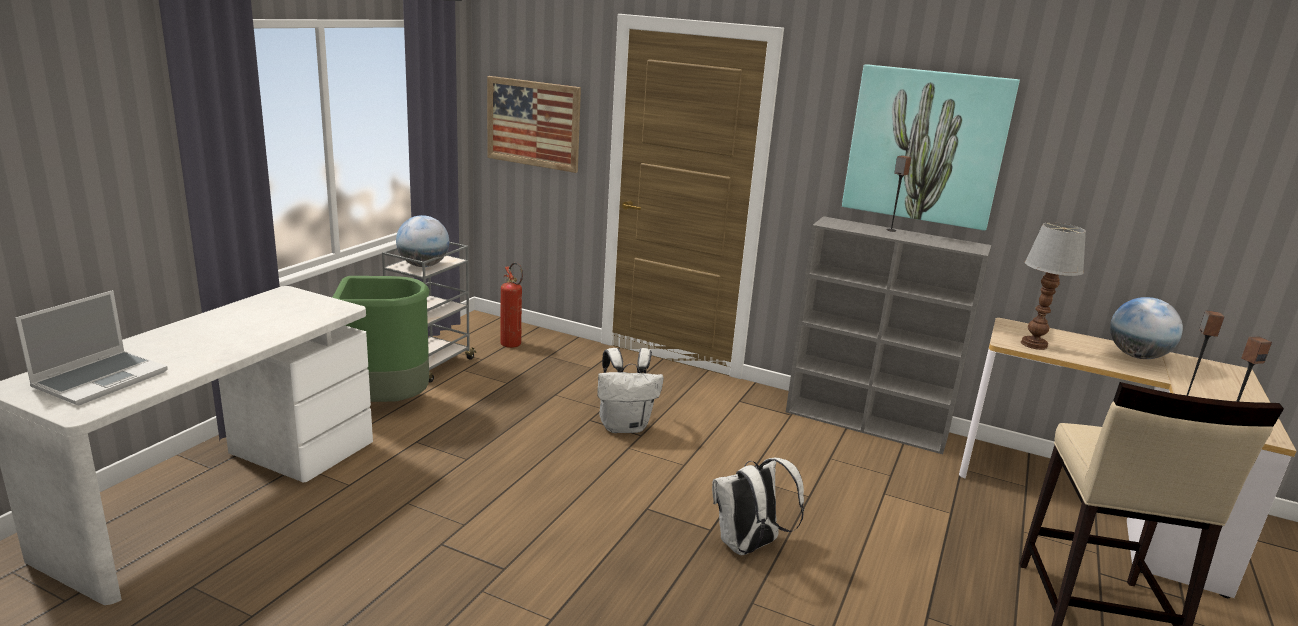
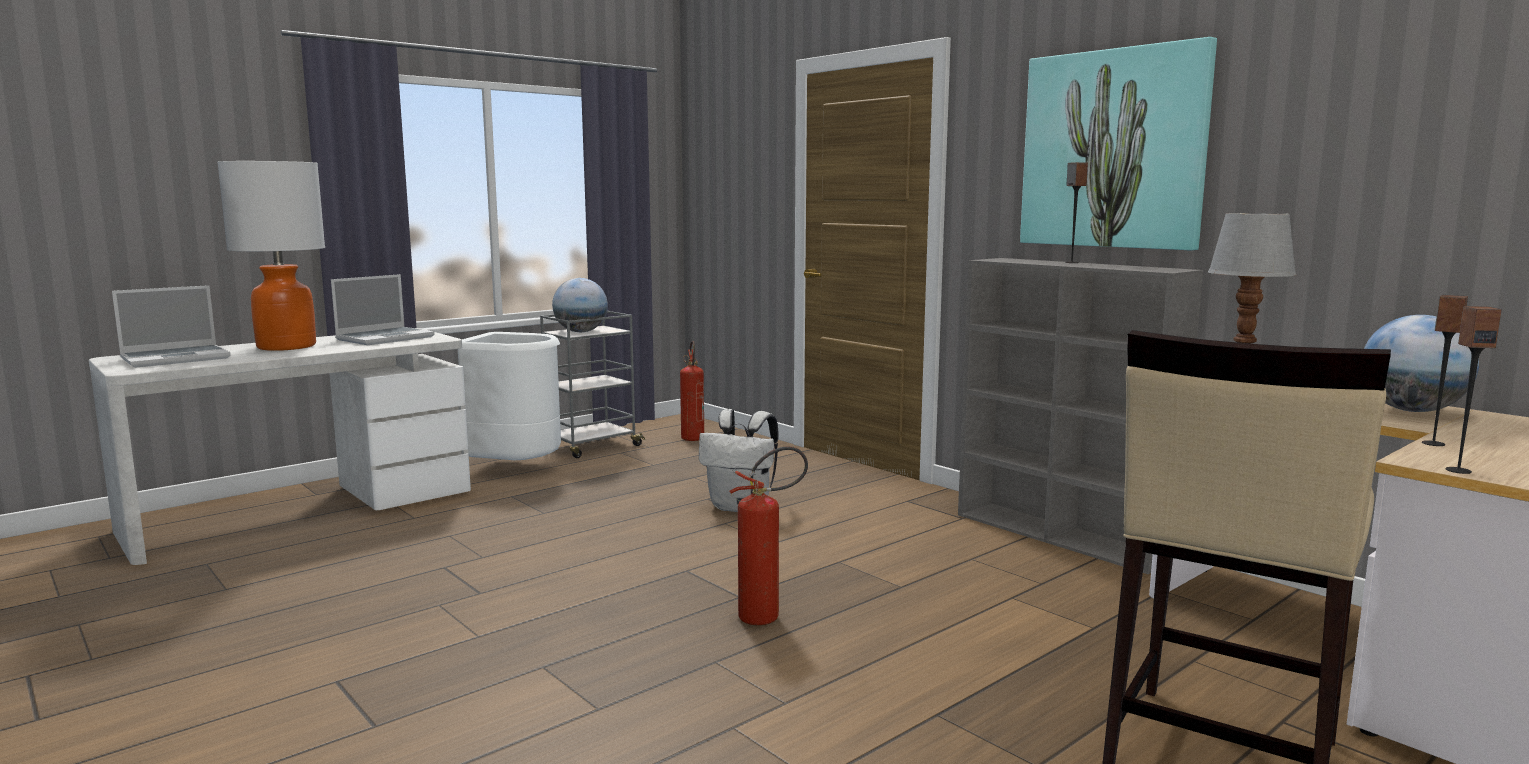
camera: 25 degrees right, 10 degrees down
green trash can [332,276,430,402] -> white trash can [458,332,561,460]
picture [487,76,581,173] -> none
white backpack [712,458,804,555] -> fire extinguisher [730,446,808,625]
none -> table lamp [217,161,325,351]
none -> laptop [331,274,434,345]

